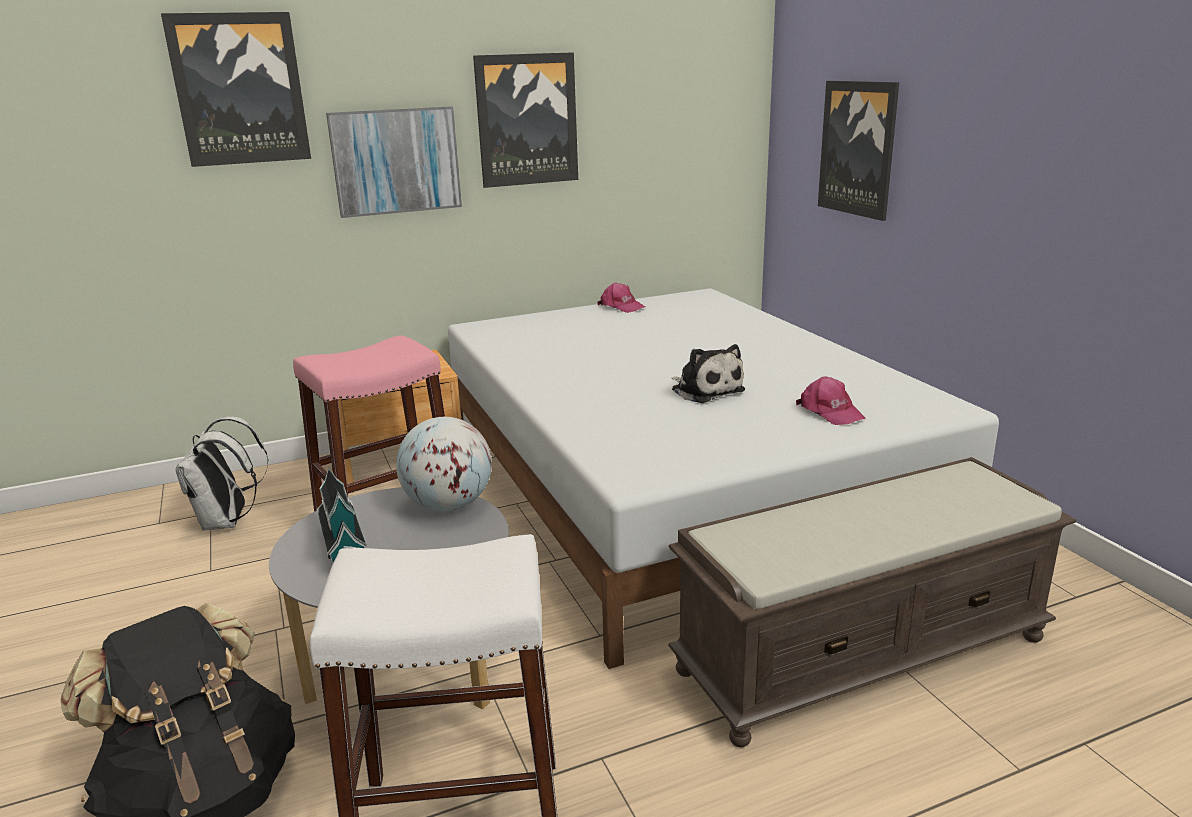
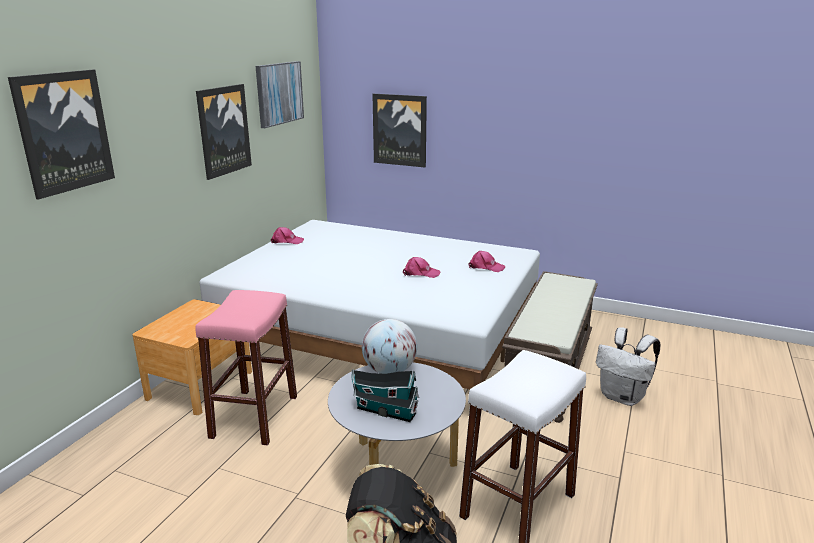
camera: 45 degrees left, 0 degrees up
white backpack [176,416,268,531] -> white backpack moved to [596,327,661,406]
picture [326,106,462,218] -> picture moved to [256,61,304,128]
plush toy [672,344,745,403] -> pink cap [403,257,440,278]

